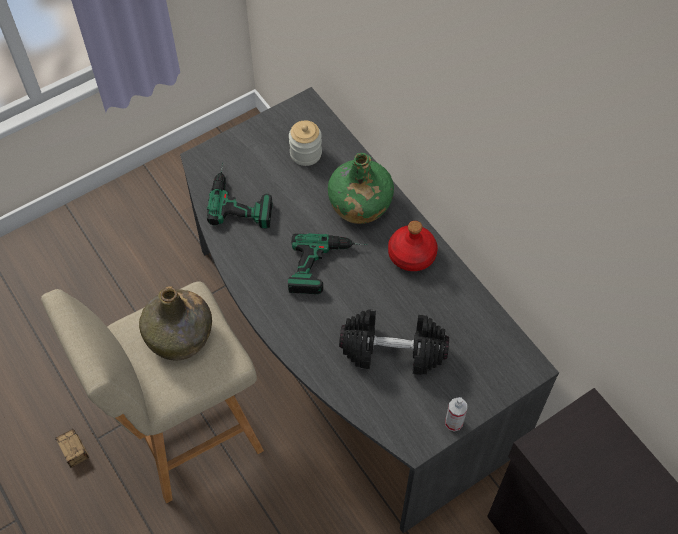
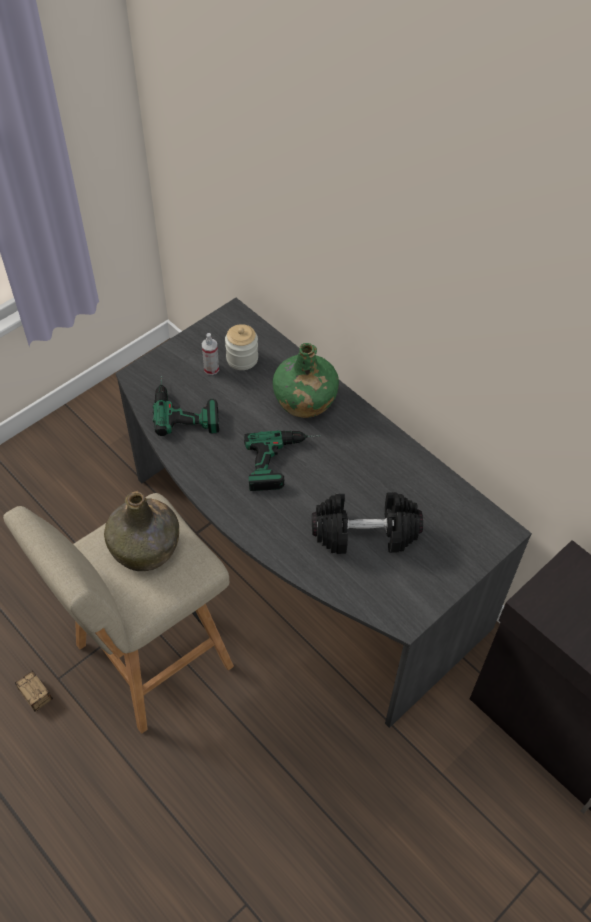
camera: 10 degrees left, 5 degrees down
red bottle [388,221,438,271] -> none
spray bottle [445,397,467,432] -> spray bottle moved to [202,333,219,375]

